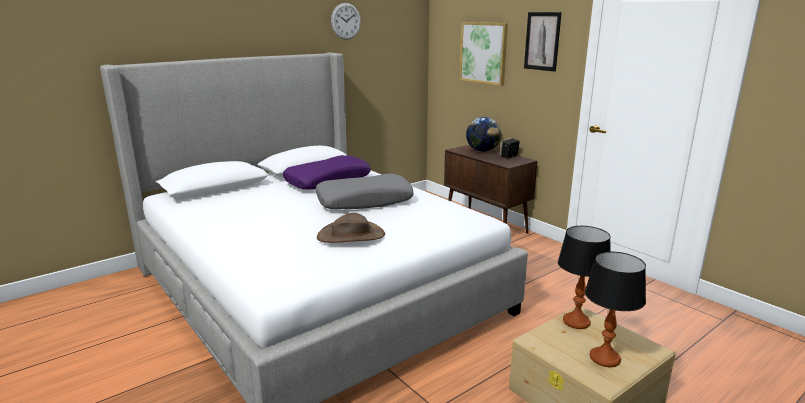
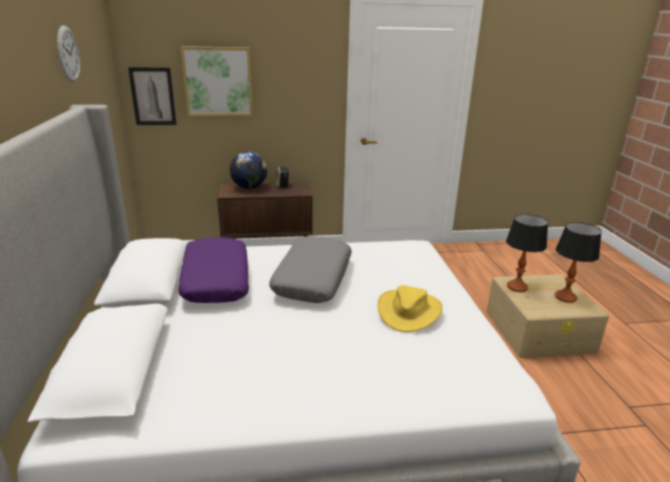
camera: 60 degrees left, 5 degrees up
brown hat [317,213,385,243] -> yellow hat [378,285,443,332]
picture [524,12,562,71] -> picture moved to [128,67,176,125]

